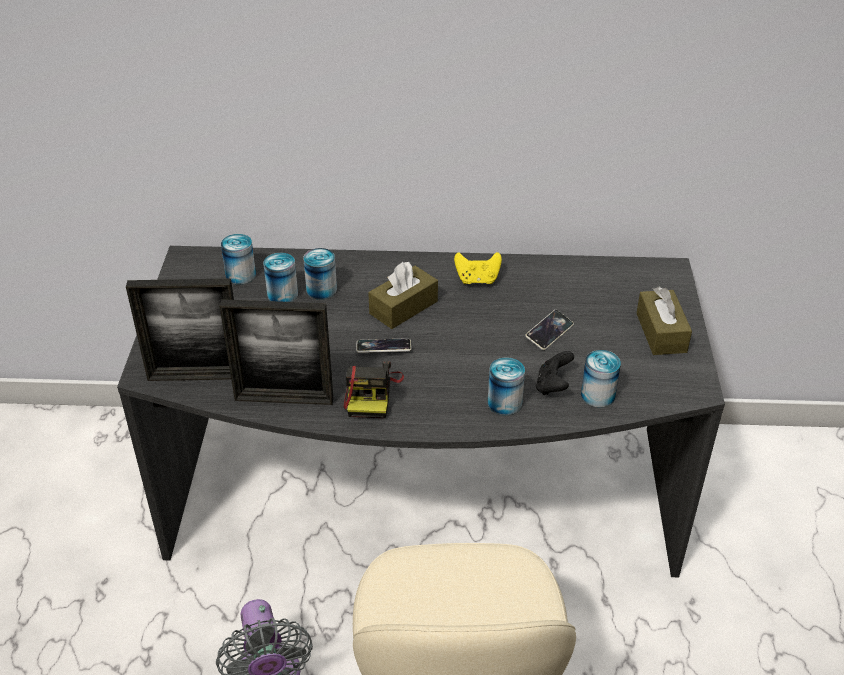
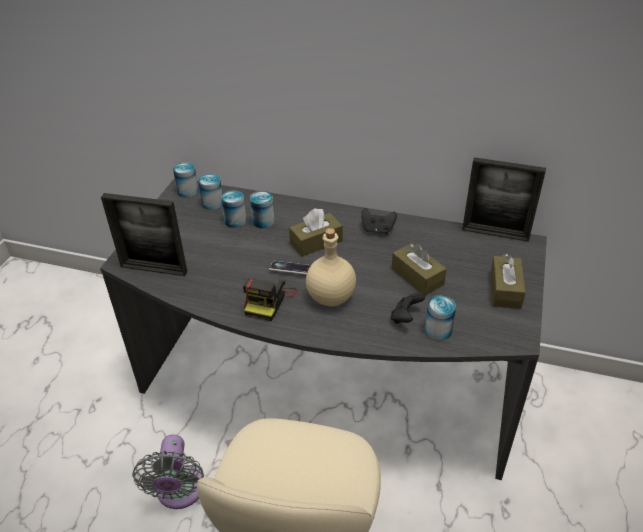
camera: 15 degrees right, 0 degrees up
picture frame [220,299,333,405] -> picture frame moved to [462,157,546,242]
yellow game controller [454,252,502,284] -> black game controller [361,208,397,234]
can [488,357,525,415] -> can moved to [173,162,199,198]
phone [525,310,574,350] -> brown tissue box [392,243,447,295]
none -> beige bottle [306,228,356,306]

